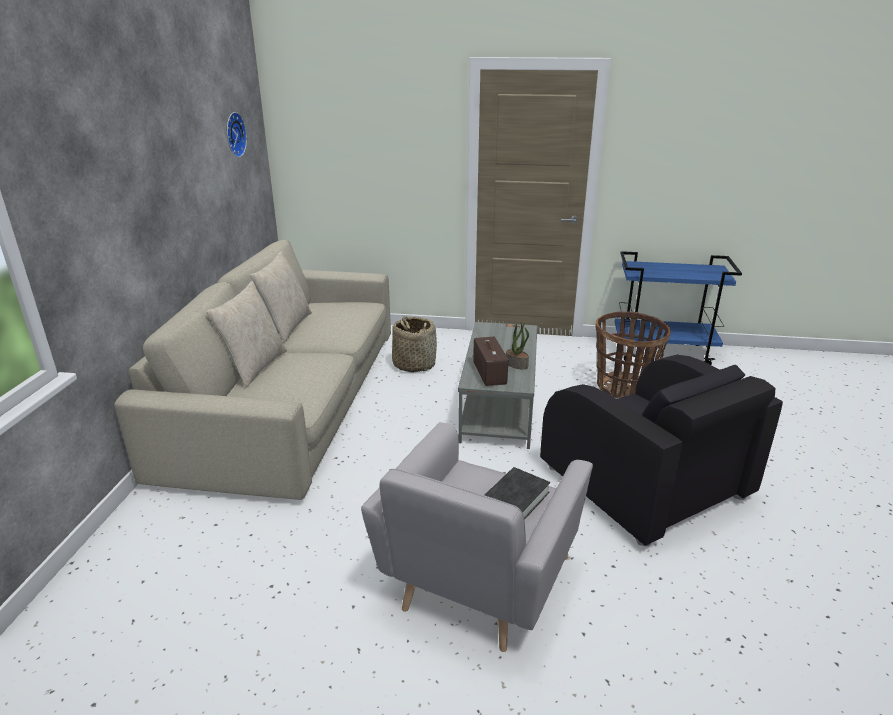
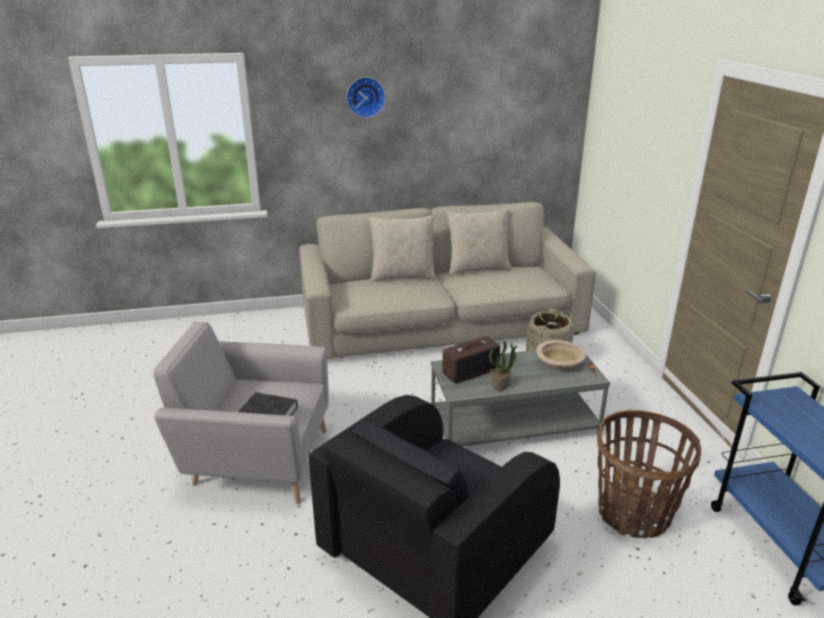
camera: 70 degrees right, 0 degrees up
wall clock [227,112,247,157] -> wall clock moved to [346,77,386,118]
none -> beige bowl [536,340,586,370]

